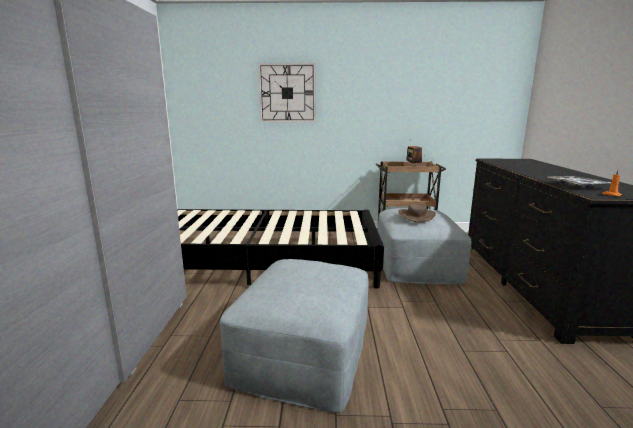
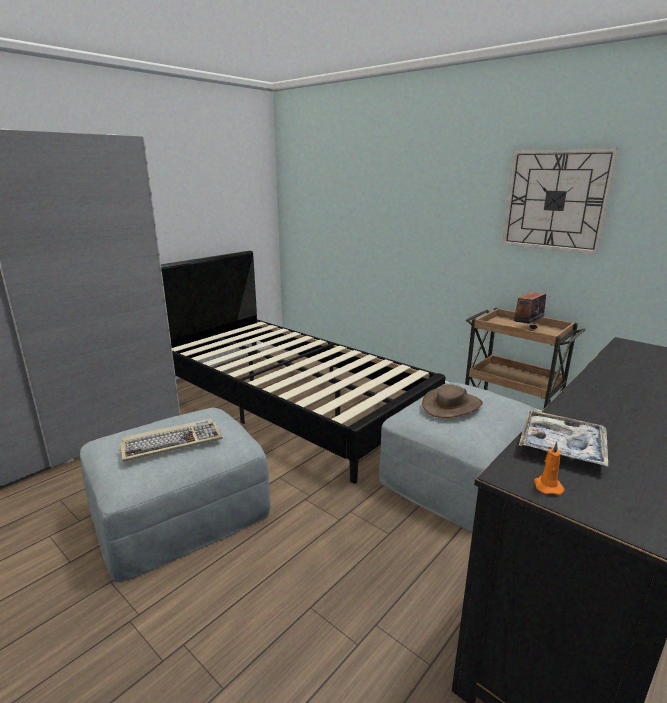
camera: 40 degrees right, 5 degrees up
wall clock [258,63,316,122] -> wall clock moved to [502,148,619,254]
none -> keyboard [120,419,223,462]

